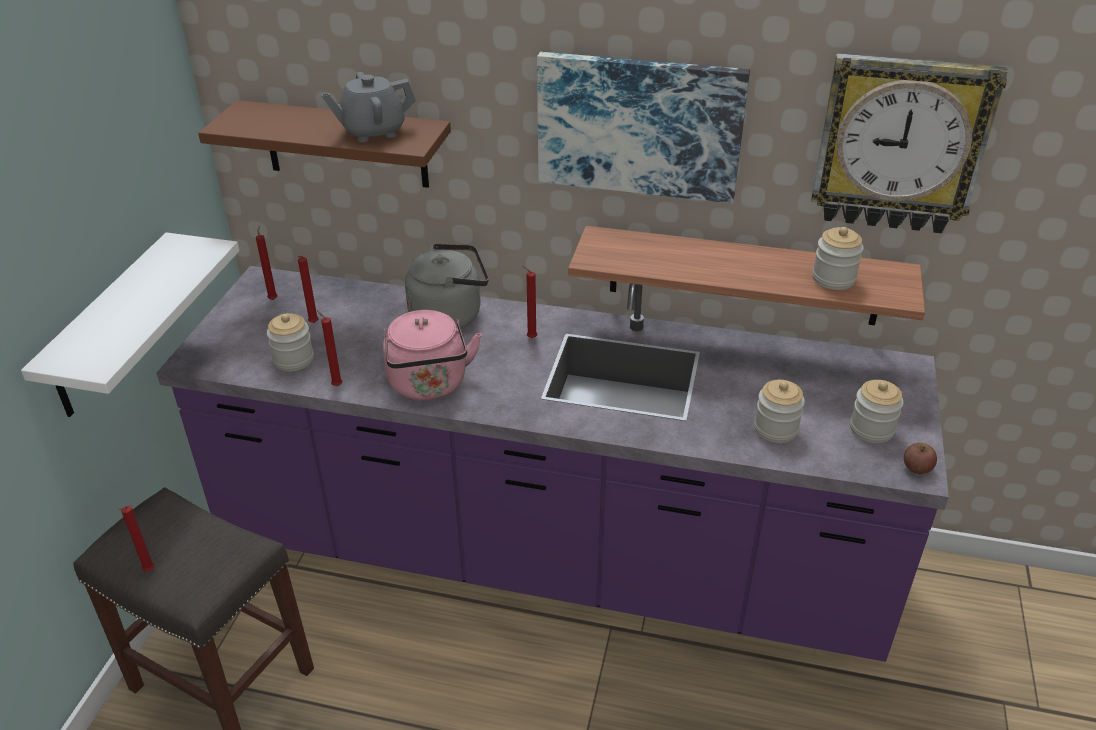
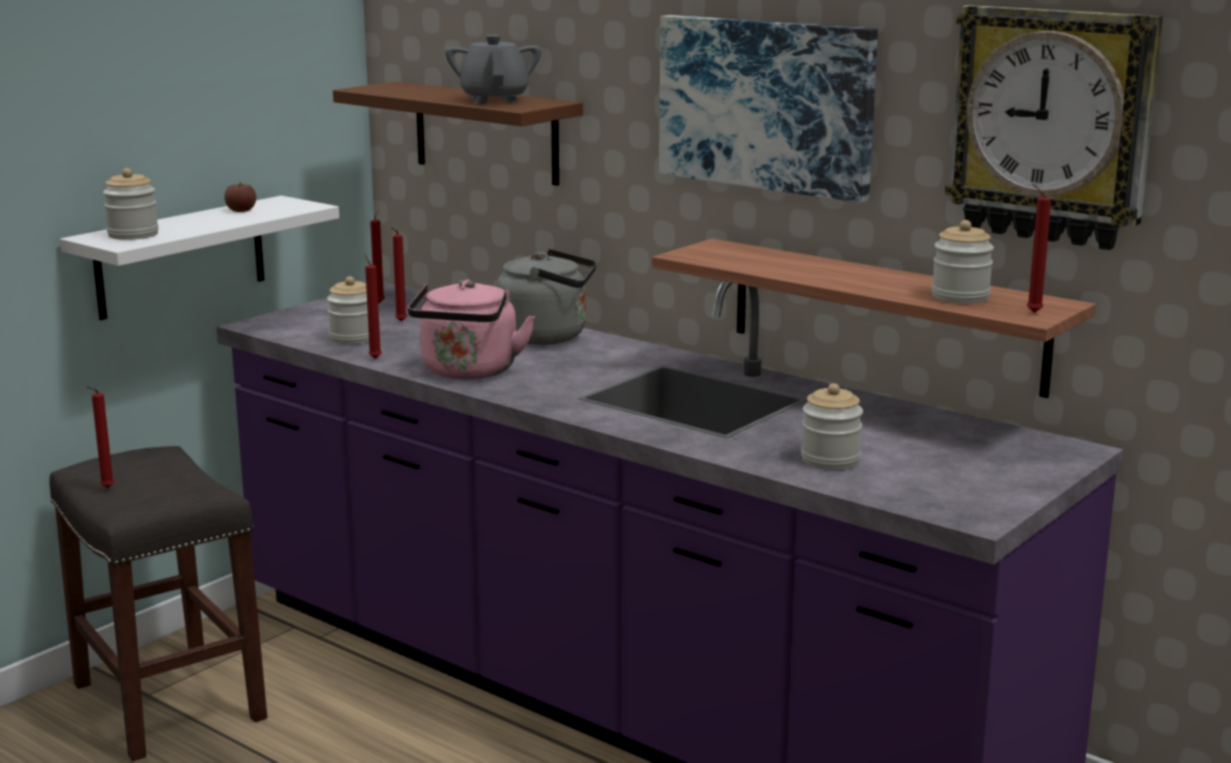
camera: 25 degrees right, 20 degrees down
grey teapot [321,72,416,142] -> grey teapot turned 75 degrees clockwise [445,35,542,104]
red candle [522,265,537,338] -> red candle moved to [1027,184,1051,313]
jar [850,380,903,443] -> jar moved to [103,168,159,240]
apple [904,443,937,474] -> apple moved to [224,182,256,212]

